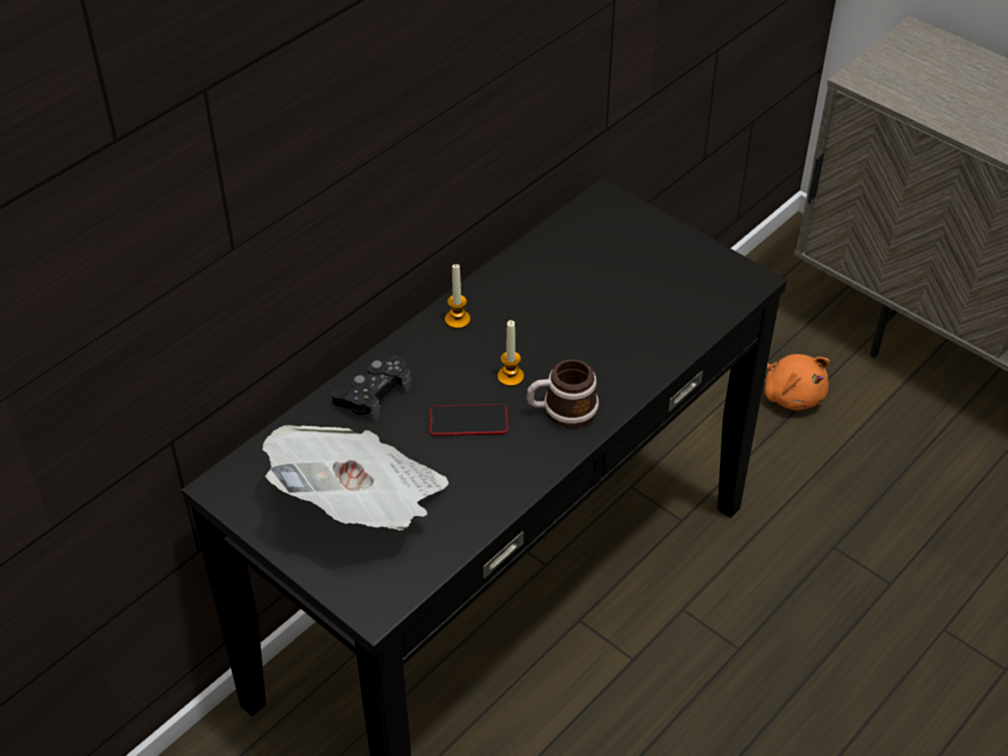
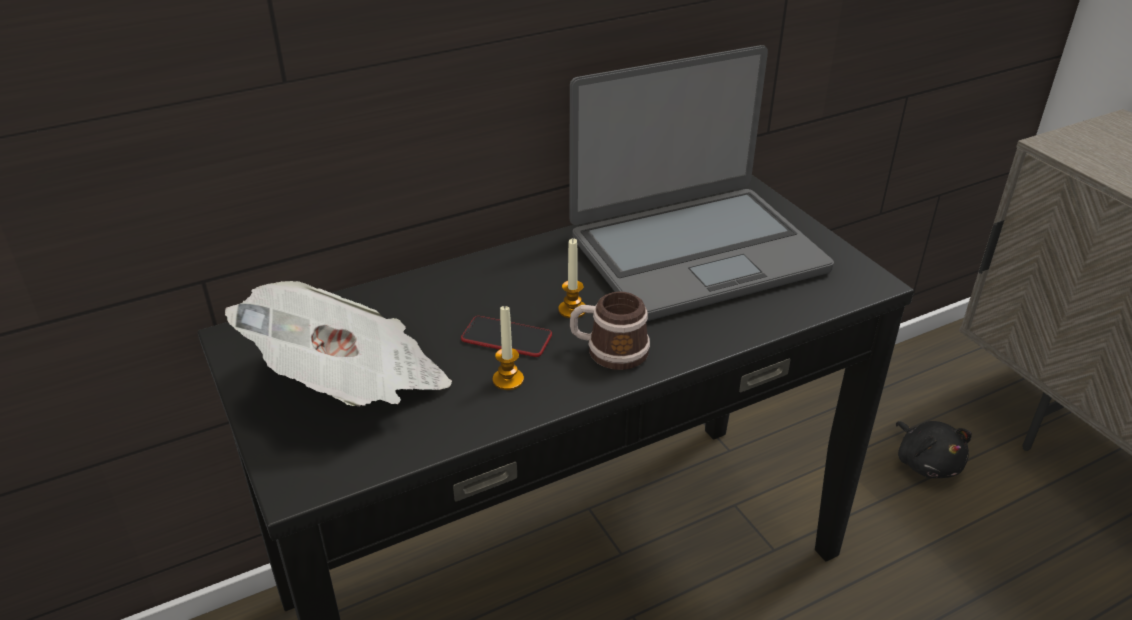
camera: 20 degrees right, 10 degrees down
black game controller [332,354,412,422] -> none
candle [445,264,470,329] -> candle moved to [493,305,524,390]
orange plush toy [765,354,829,411] -> black plush toy [895,421,972,478]
none -> laptop [569,45,834,321]

